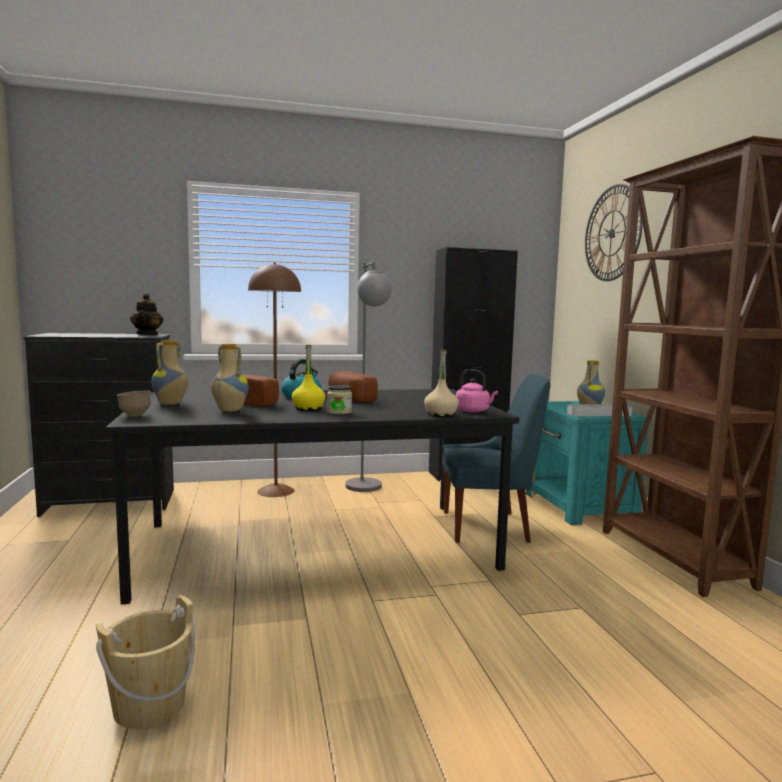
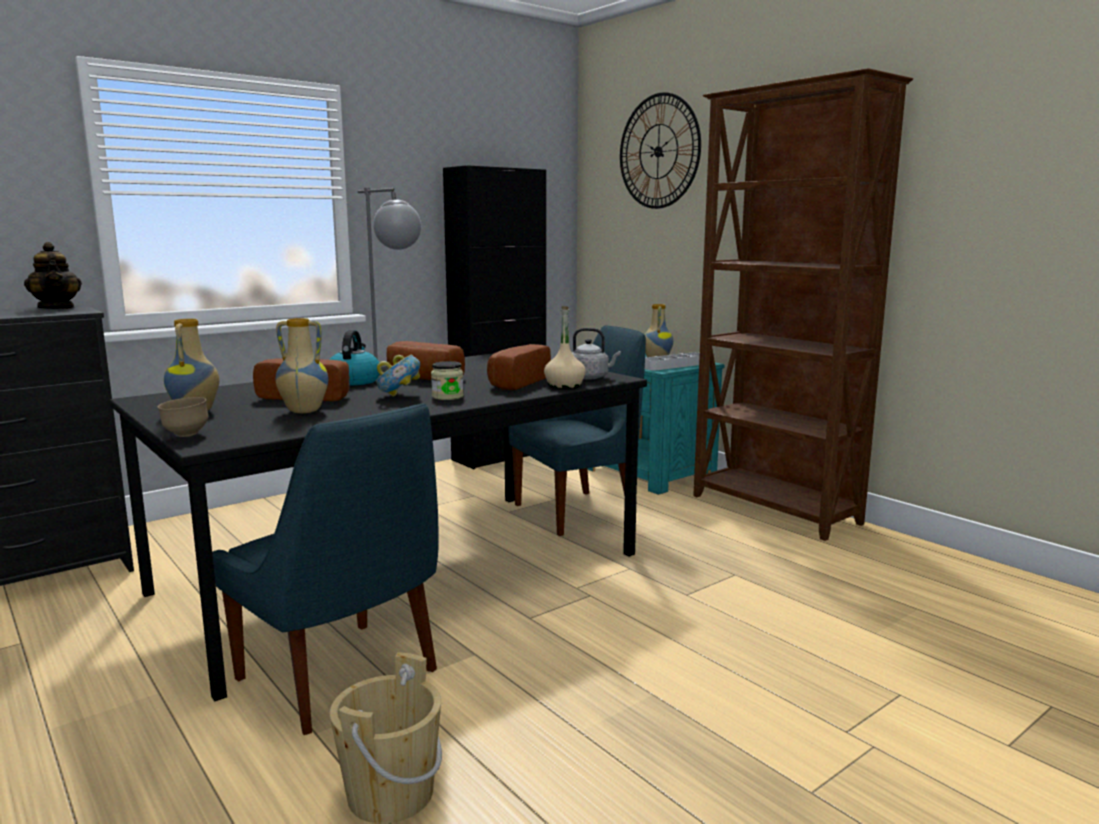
camera: 25 degrees left, 5 degrees up
brown floor lamp [248,263,301,497] -> none
yellow bottle [292,345,325,411] -> bowl [376,355,420,396]
pink kettle [456,369,498,413] -> grey kettle [572,328,621,380]
none -> blue chair [212,403,439,735]
none -> bread [487,344,551,390]

